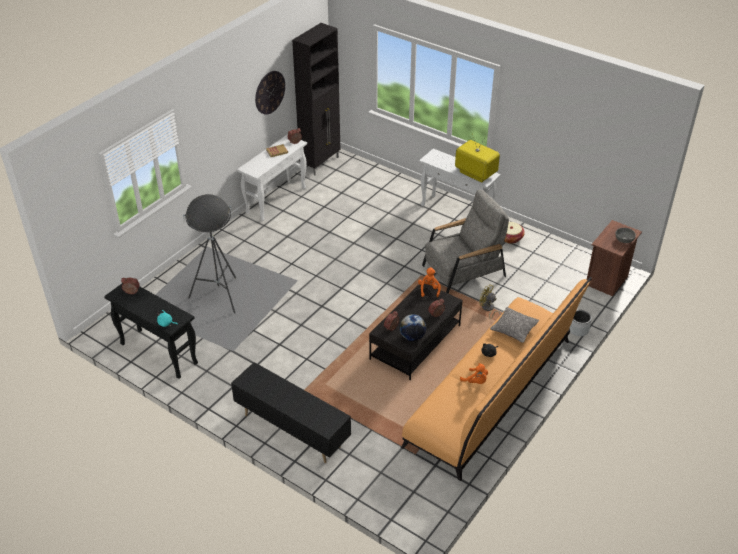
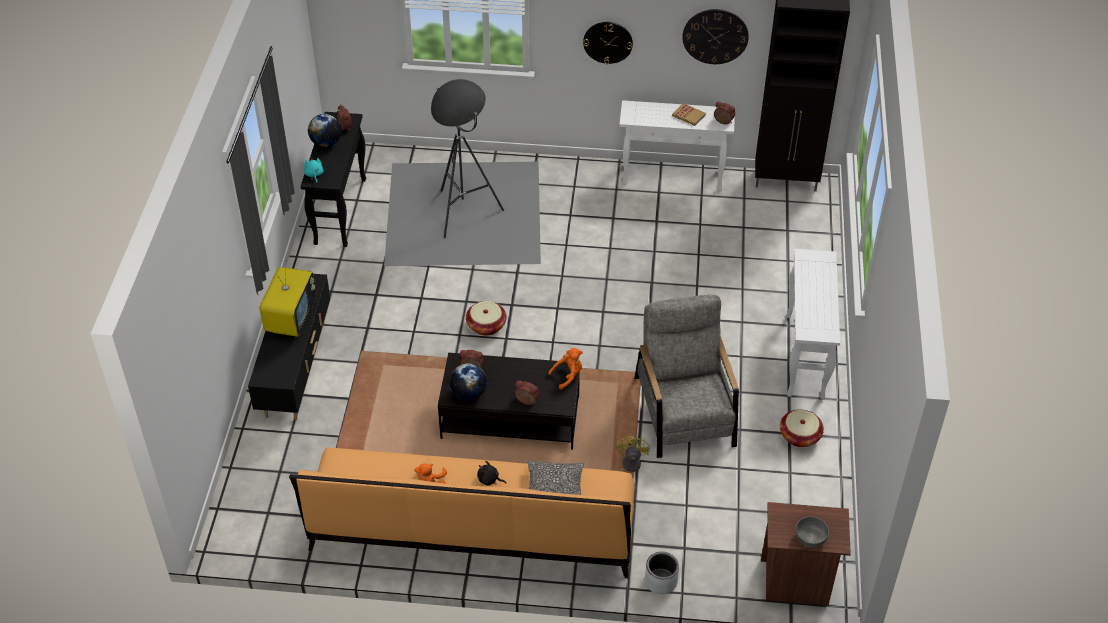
camera: 60 degrees right, 5 degrees up
grey armchair [422,190,509,294] -> grey armchair turned 135 degrees counterclockwise [634,295,739,458]
television [455,133,500,183] -> television moved to [259,260,316,337]
none -> globe [308,114,341,147]
none -> basket [466,301,507,336]
none -> wall clock [583,22,633,64]

